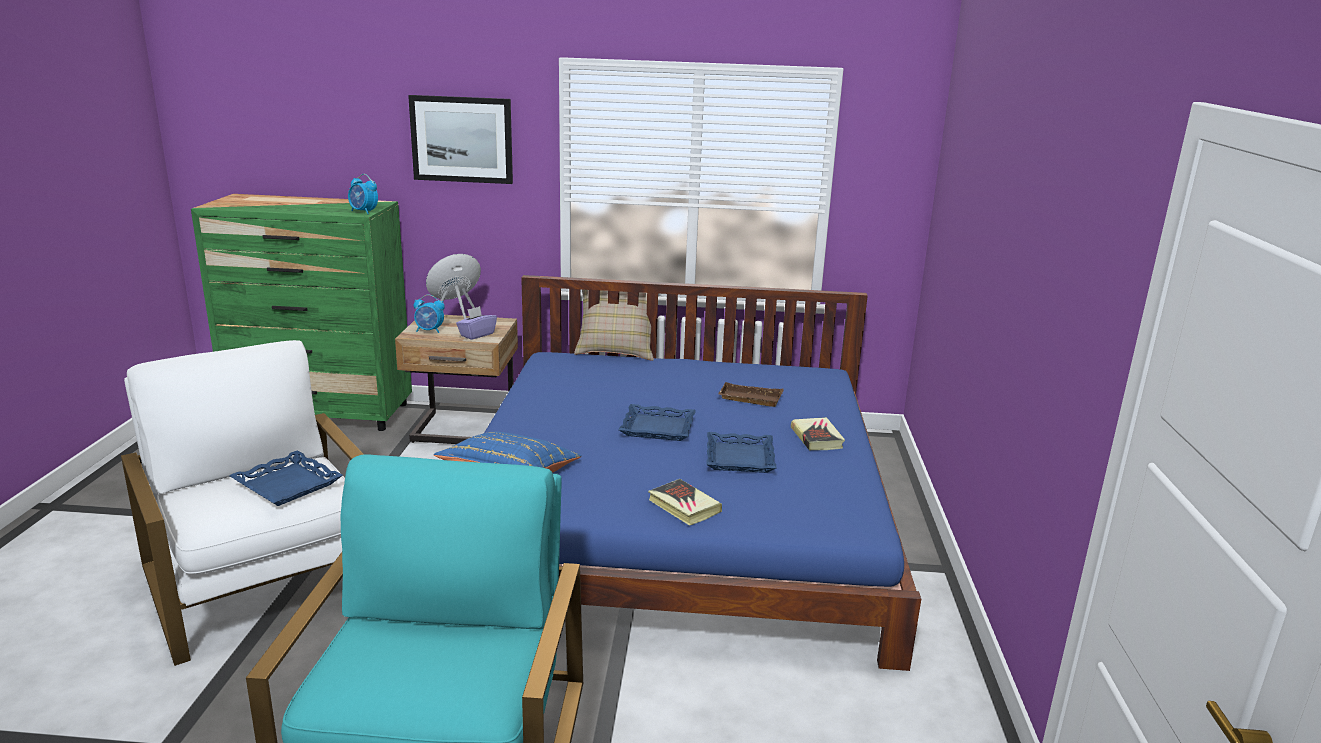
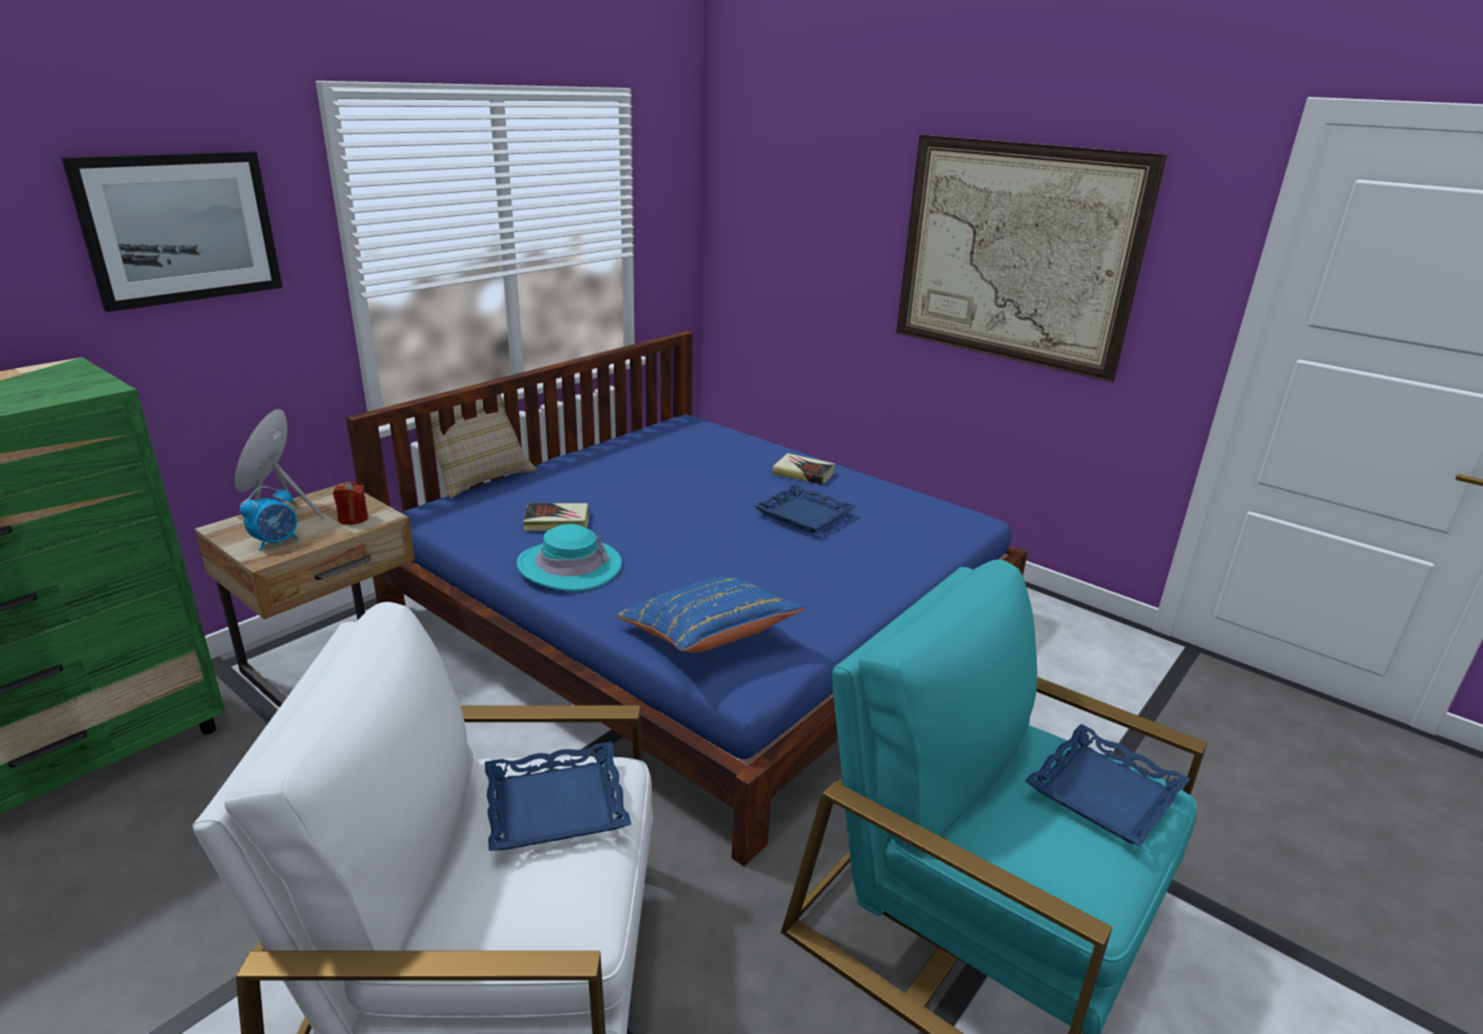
camera: 55 degrees left, 5 degrees up
alarm clock [348,174,378,214] -> none
purple tissue box [456,306,497,340] -> red candle [333,481,368,525]
blue tray [619,404,696,441] -> blue tray moved to [1025,724,1190,846]
book [648,479,722,526] -> book moved to [523,503,589,531]
brown tray [718,382,784,407] -> none
none -> turquoise hat [517,524,622,591]
none -> picture [896,135,1167,382]

